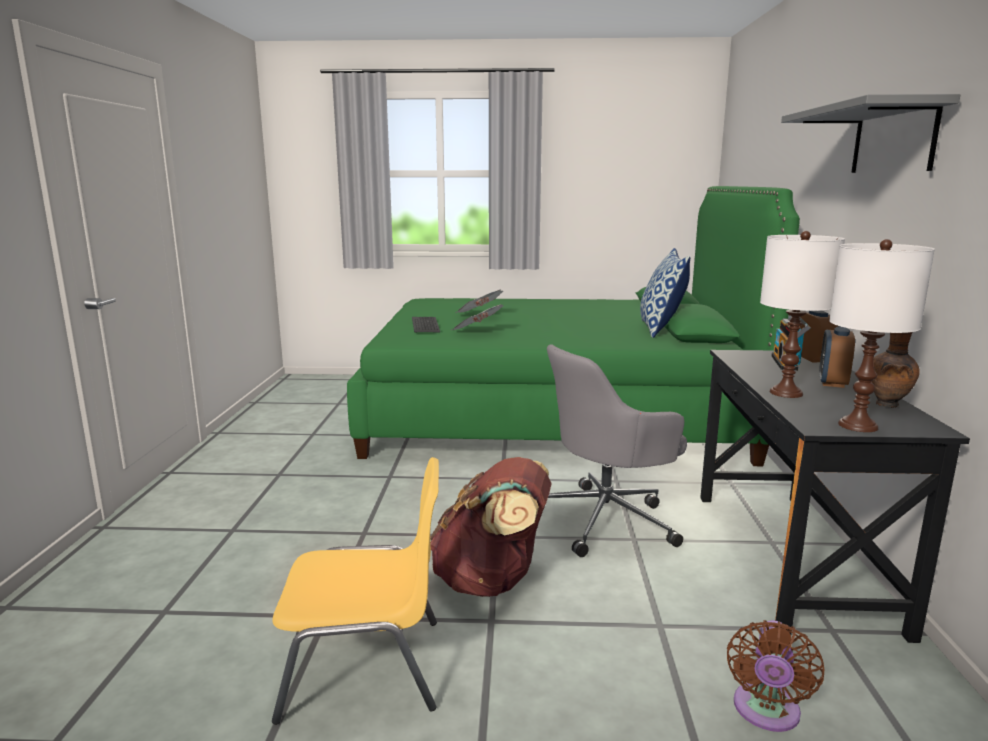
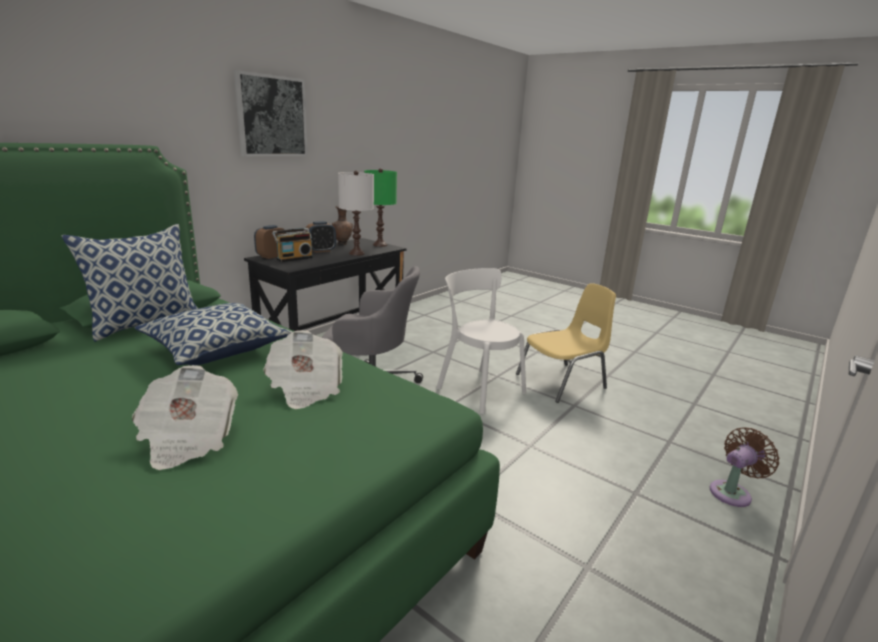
camera: 145 degrees left, 5 degrees up
yellow chair [272,457,439,725] -> yellow chair turned 120 degrees clockwise [516,283,616,403]
keyboard [412,317,440,333] -> none
brown backpack [430,457,552,597] -> white chair [436,268,526,414]
brown fan [727,620,824,732] -> brown fan moved to [709,427,779,507]
grey shelf [781,94,960,173] -> picture [234,70,308,156]
white table lamp [829,239,935,432] -> green table lamp [364,168,397,247]
none -> pillow [135,303,292,365]

